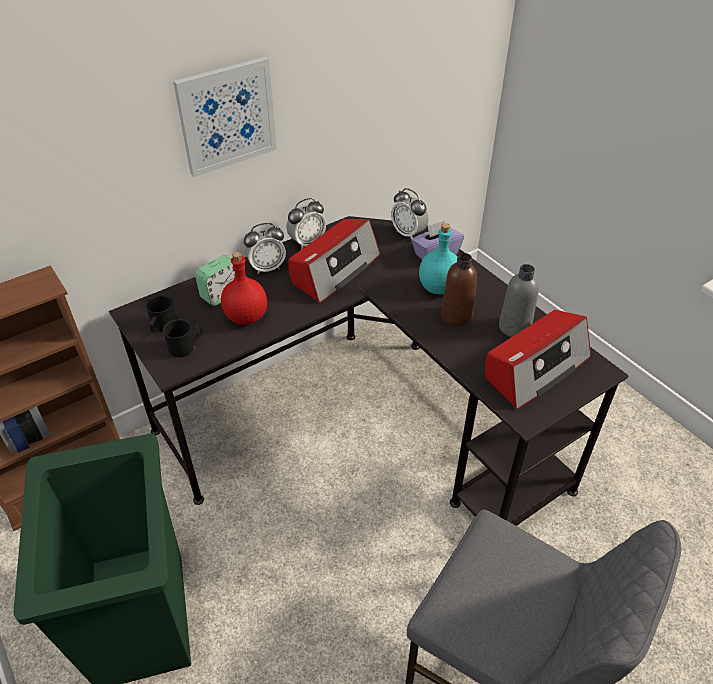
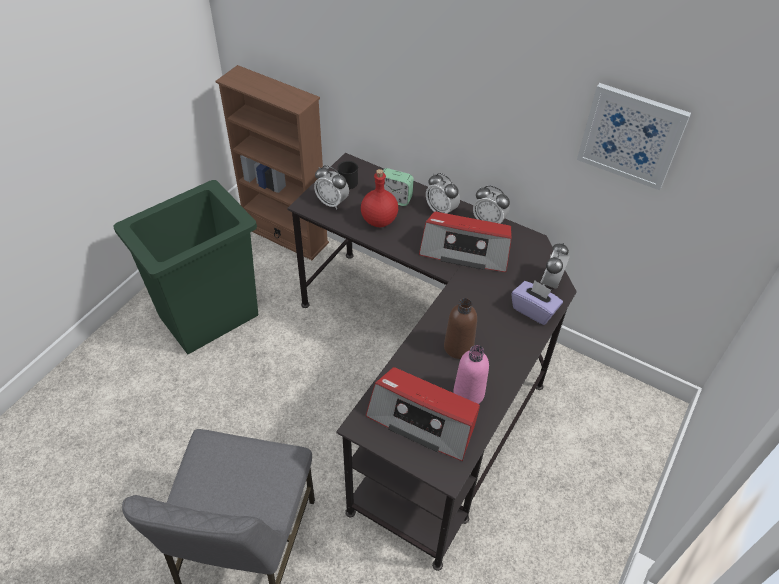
camera: 65 degrees right, 5 degrees up
black mug [163,319,203,357] -> alarm clock [314,165,349,209]
picture [173,57,277,177] -> picture moved to [577,83,691,190]
turquoise bottle [419,223,457,294] -> none
grey bottle [499,264,539,337] -> pink bottle [453,345,489,404]

